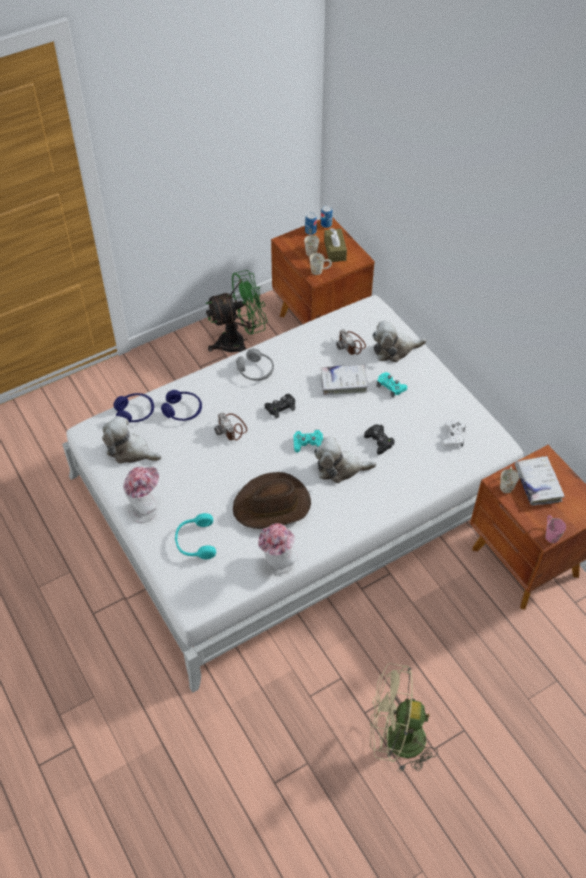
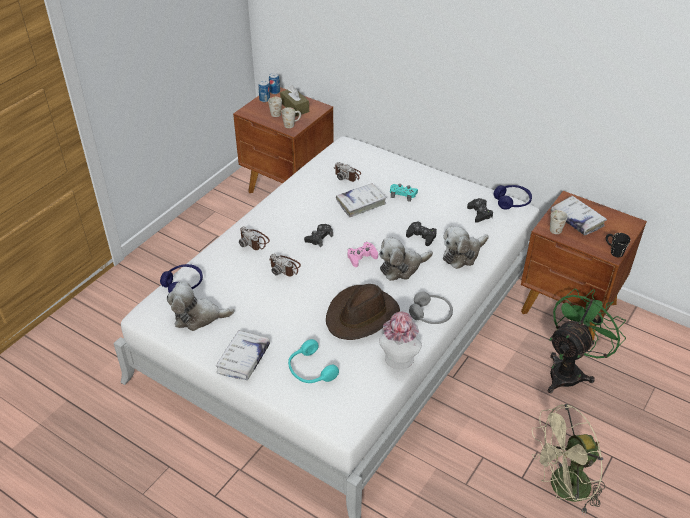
camera: 25 degrees left, 10 degrees down
hat [123,466,159,523] -> white book [216,330,270,381]
blue headphones [161,390,202,421] -> blue headphones moved to [494,185,532,210]
green fan [206,270,267,352] -> green fan moved to [548,288,626,393]
grey headphones [236,348,274,381] -> grey headphones moved to [409,291,453,324]
turquoise game controller [293,430,323,452] -> pink game controller [348,242,378,267]
plush toy [372,320,427,362] -> plush toy moved to [443,226,489,269]
white game controller [442,420,466,447] -> black game controller [467,198,493,223]
pink mug [545,515,566,543] -> black mug [606,233,631,257]
none -> camera [239,226,270,250]

